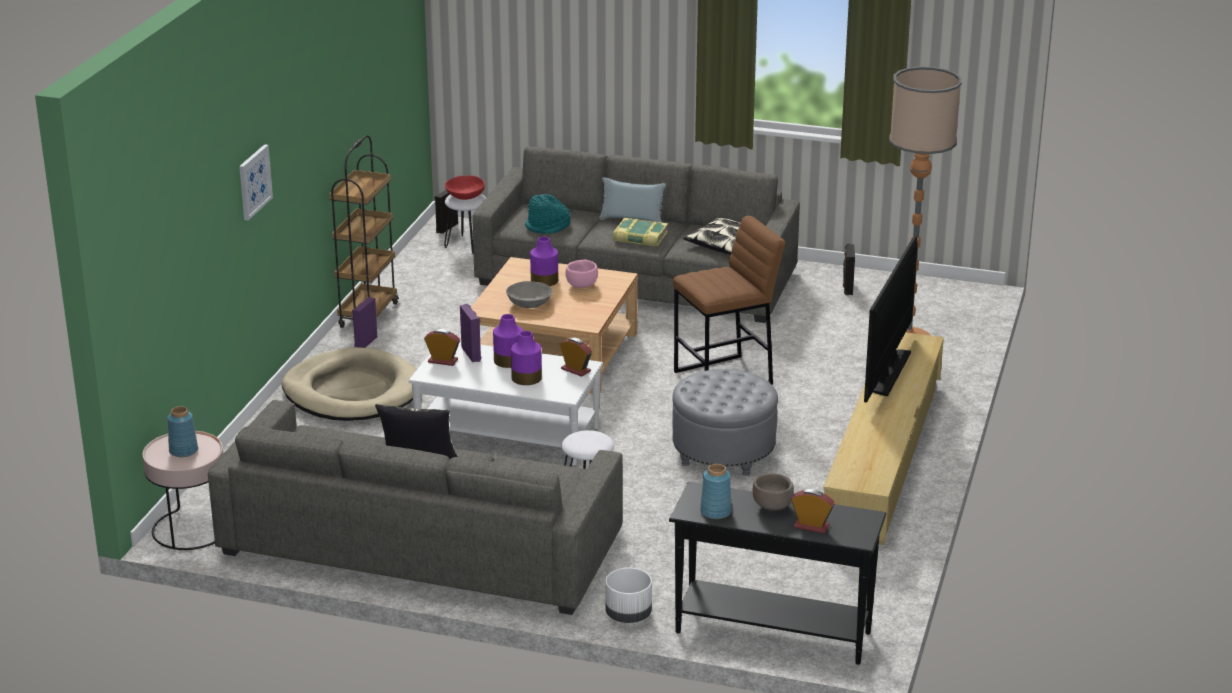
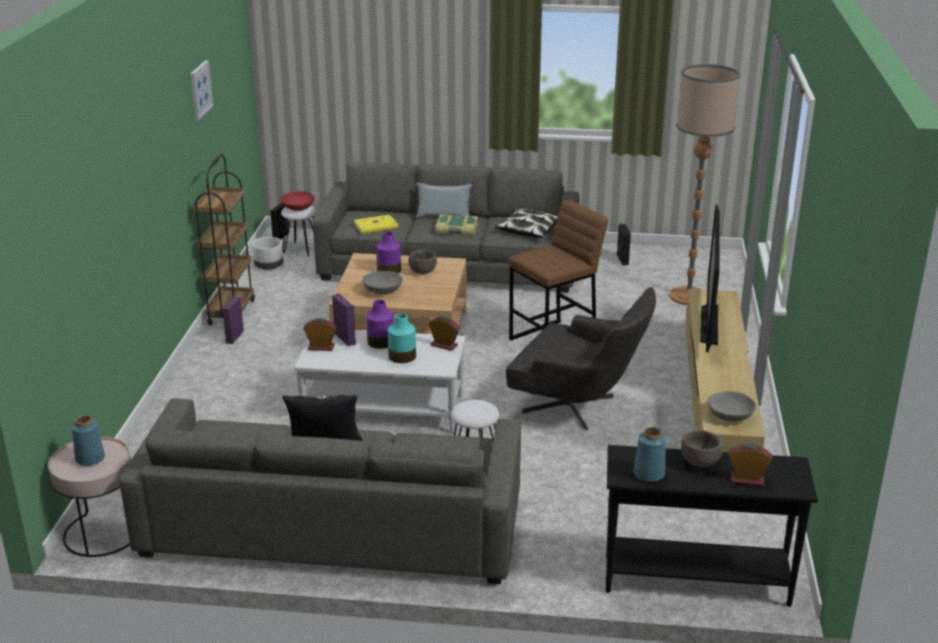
camera: 10 degrees left, 0 degrees up
picture [239,144,273,220] -> picture moved to [190,60,213,121]
beige dog bed [282,347,417,421] -> none
purple vase [511,331,542,385] -> turquoise vase [388,313,416,363]
turquoise hat [525,194,570,234] -> yellow book [354,215,398,234]
pink bowl [566,260,598,288] -> brown bowl [409,249,437,274]
white planter [605,568,652,623] -> white planter moved to [252,237,284,270]
grey ottoman [672,369,778,476] -> grey armchair [506,287,656,431]
none -> grey bowl [708,391,756,422]

